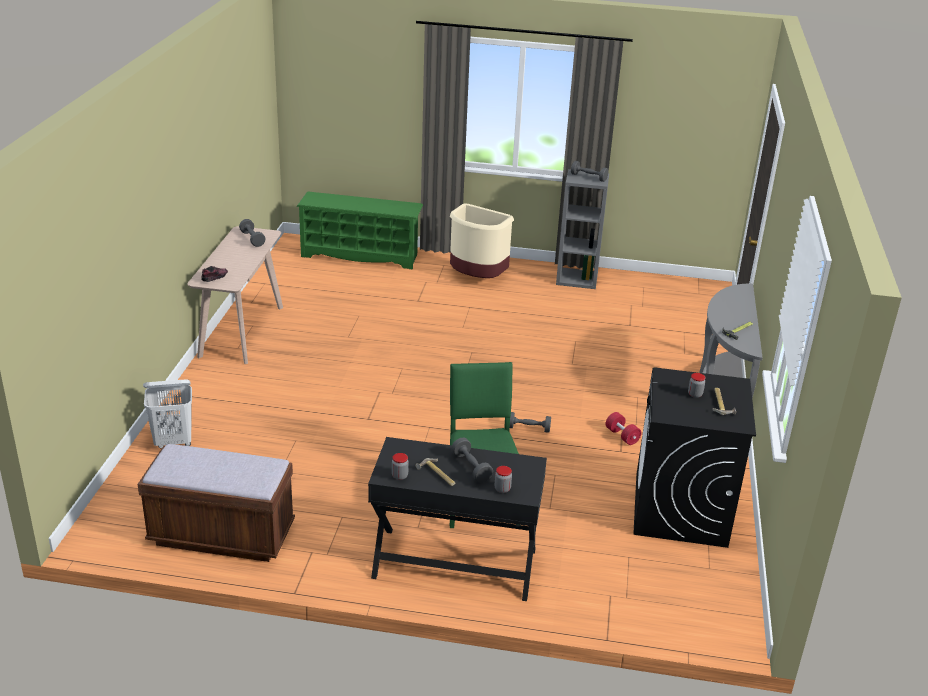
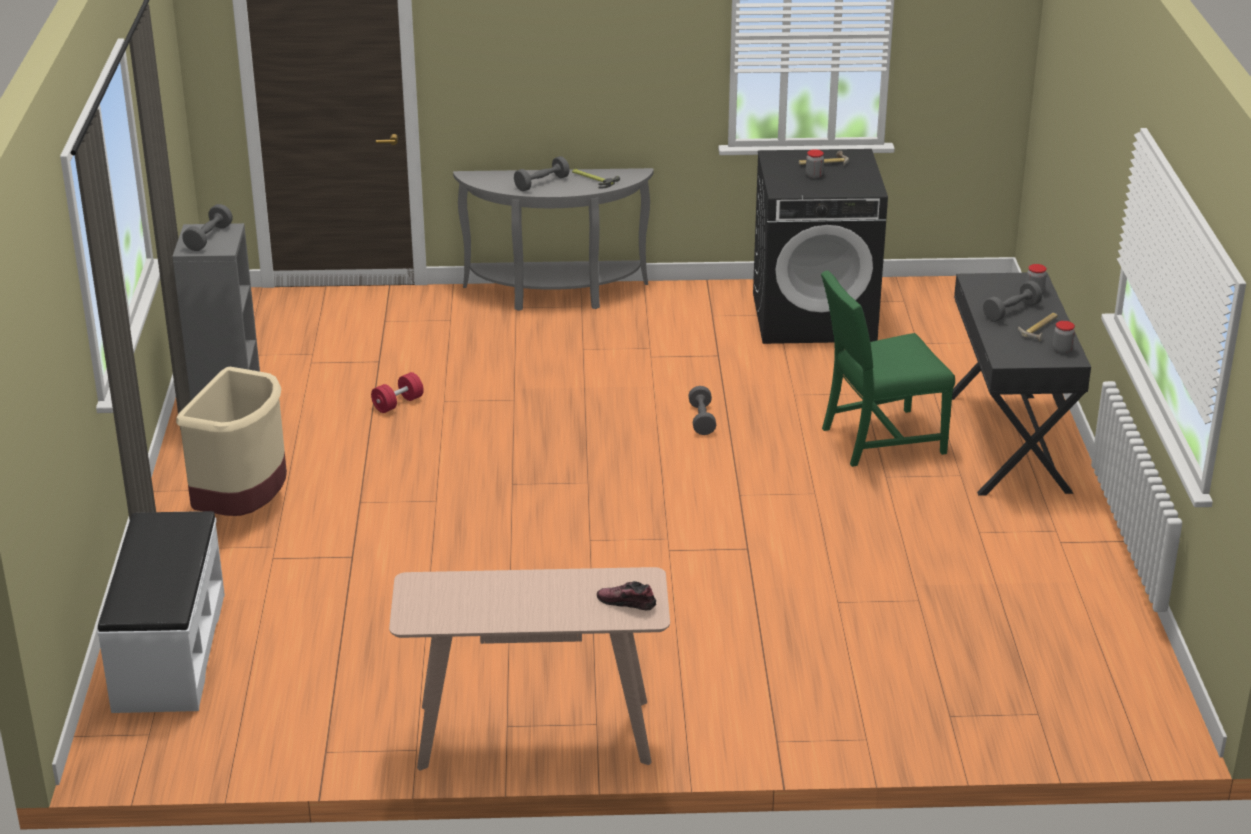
camera: 100 degrees left, 0 degrees up
brown bench [138,444,295,562] -> none
white laundry basket [143,380,192,449] -> none
grey dumbbell [239,219,265,247] -> grey dumbbell moved to [514,156,570,191]
green shoe rack [297,192,423,269] -> white bench [97,511,225,713]
red dumbbell [606,412,641,445] -> red dumbbell moved to [371,372,424,413]

